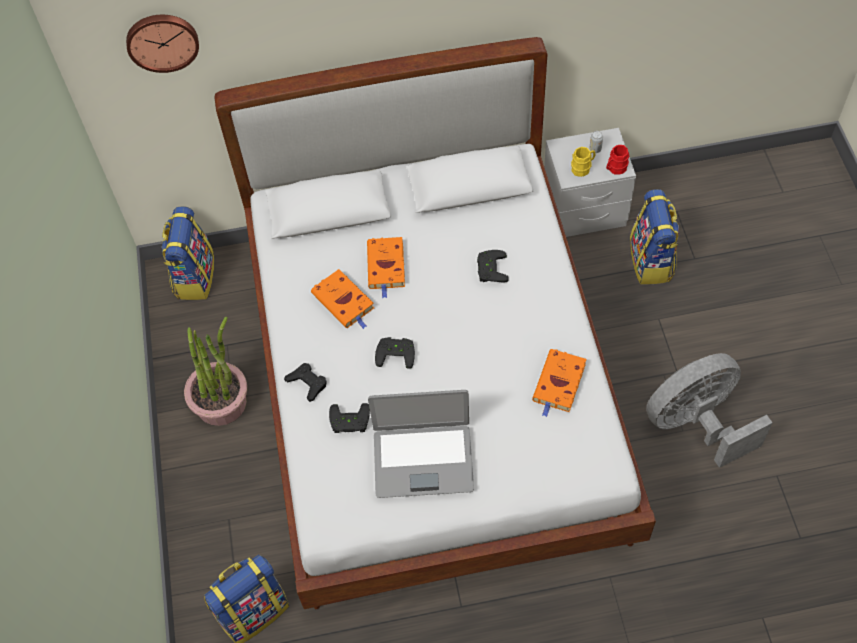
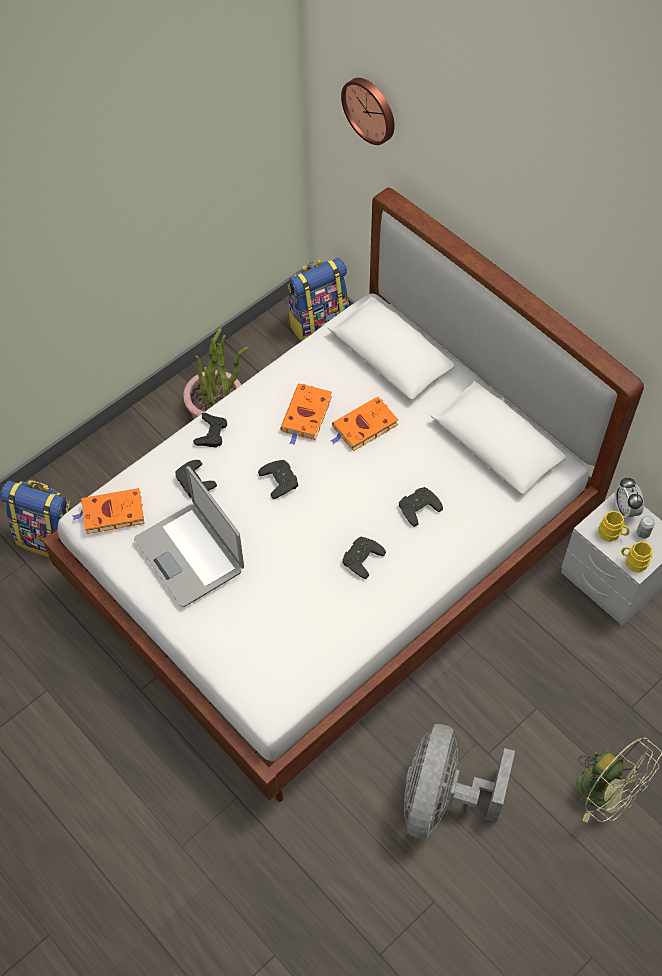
camera: 55 degrees right, 0 degrees up
orange book [532,349,587,417] -> orange book moved to [73,488,144,534]
red mug [606,145,629,175] -> yellow mug [621,541,652,573]
backpack [630,189,679,285] -> none
grey fan [646,353,773,468] -> grey fan turned 105 degrees counterclockwise [404,724,515,839]
none -> black game controller [342,537,386,579]
none -> green fan [576,737,662,823]
none -> alarm clock [615,477,644,519]

